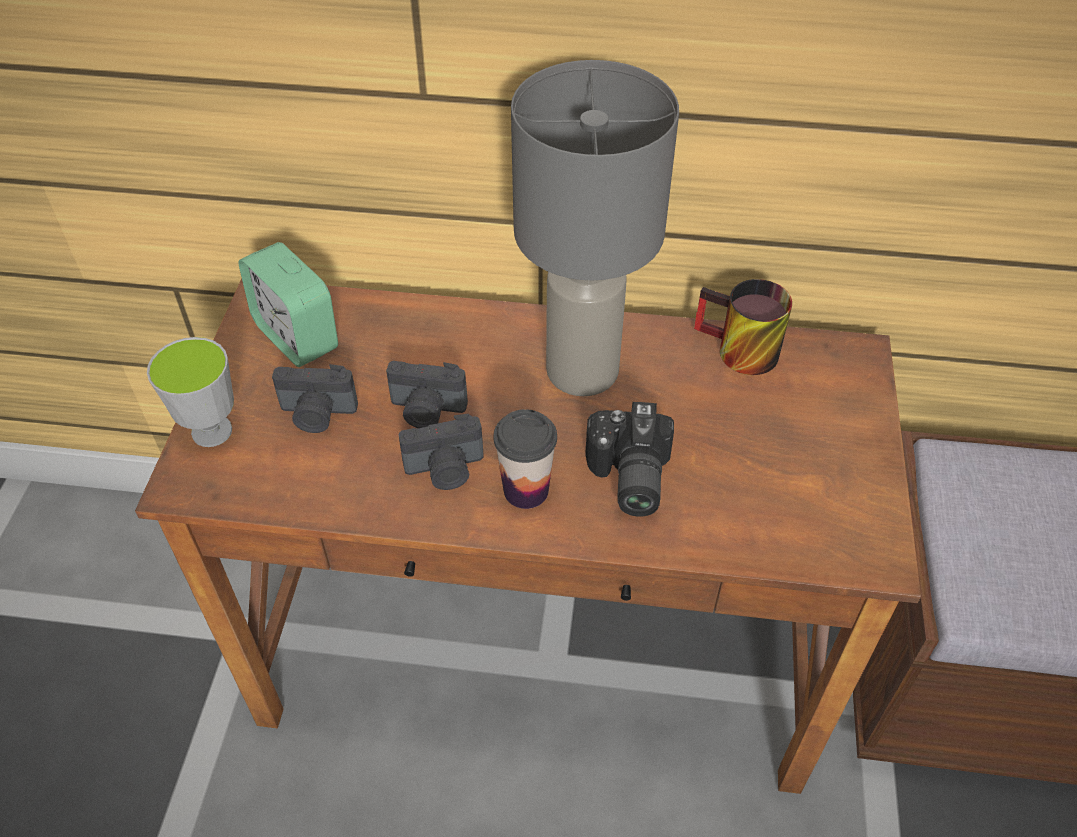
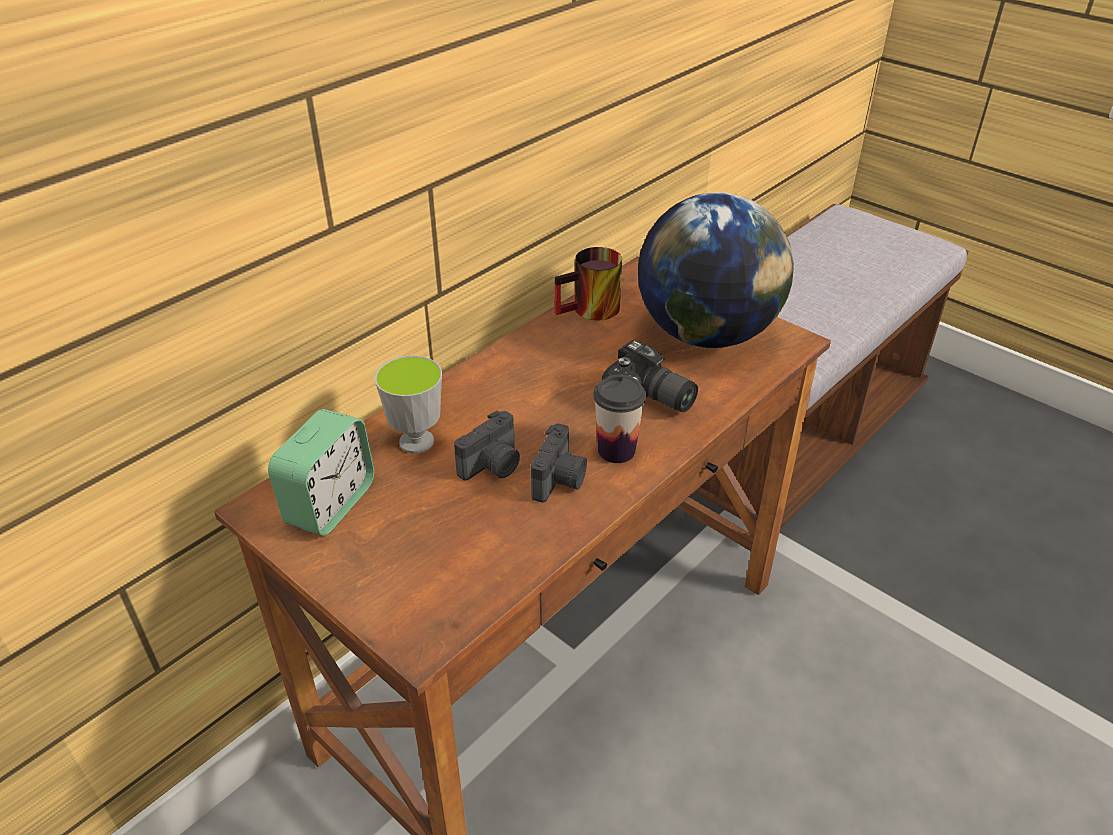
camera: 55 degrees left, 10 degrees down
cup [147,337,234,447] -> cup moved to [374,355,442,454]
alarm clock [238,242,338,367] -> alarm clock turned 60 degrees counterclockwise [268,409,374,536]
camera [272,364,358,433] -> none
grey table lamp [511,60,679,396] -> none
none -> globe [638,192,794,348]

